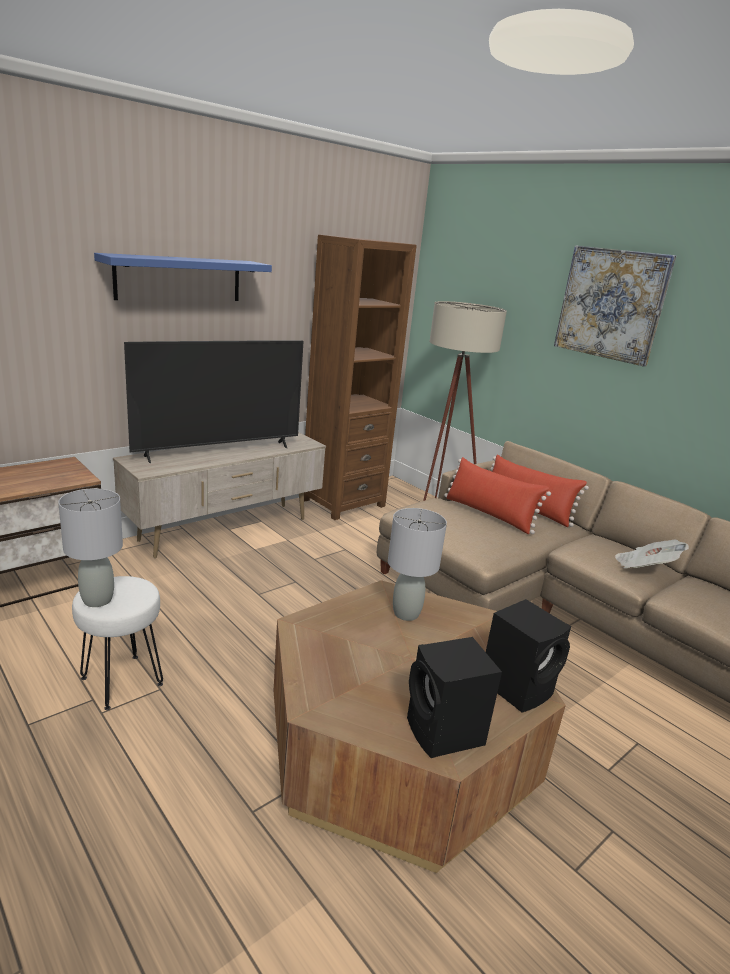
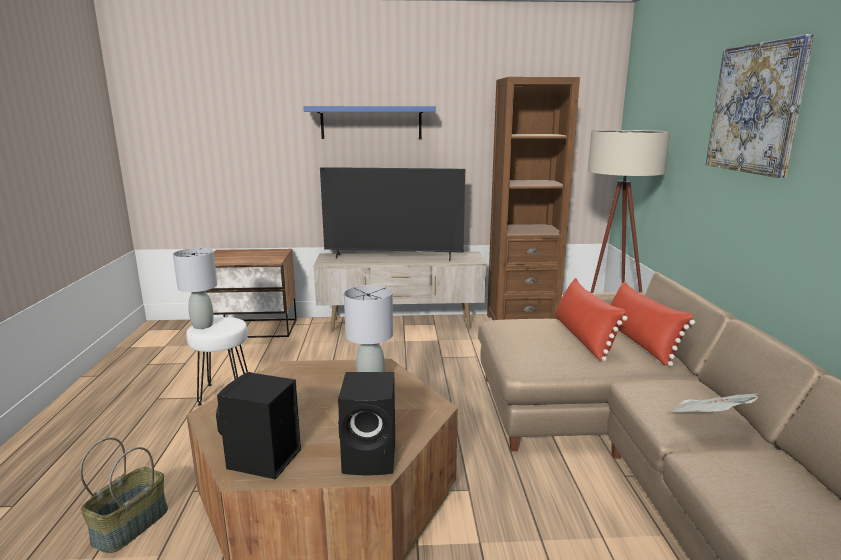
camera: 40 degrees right, 5 degrees down
none -> basket [80,437,168,553]

